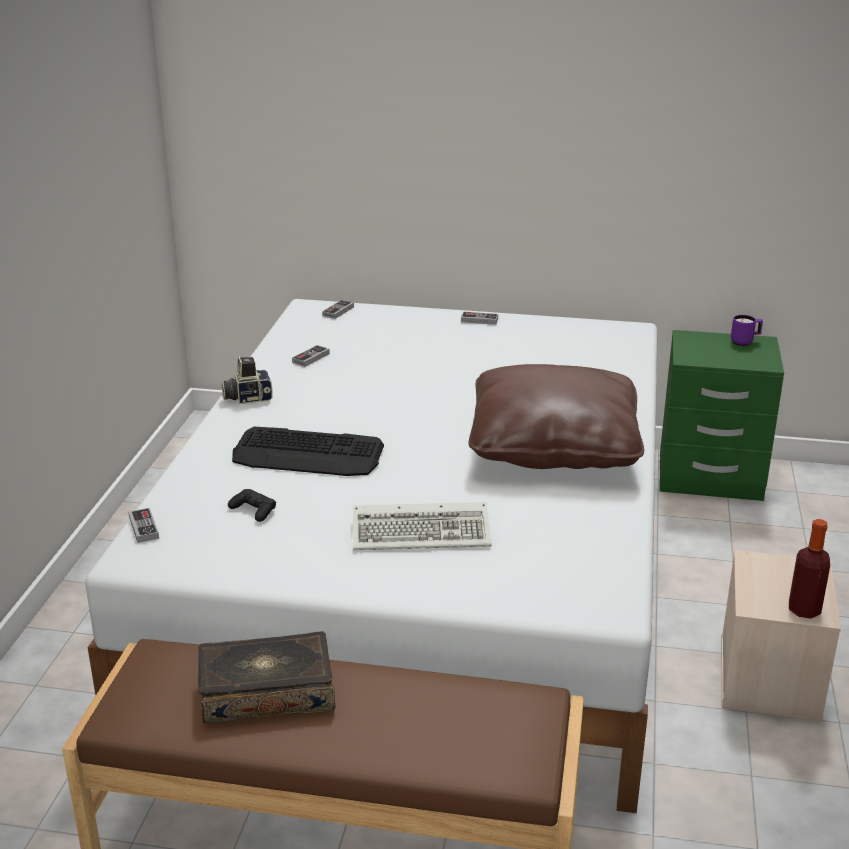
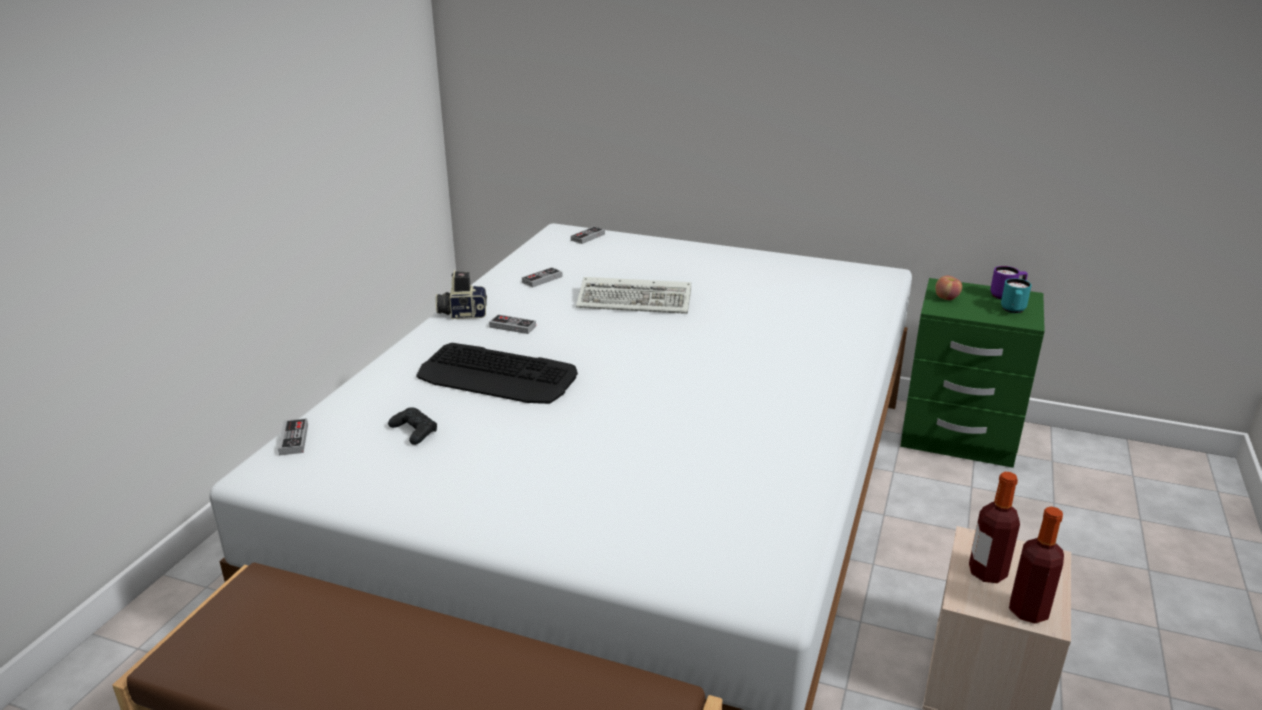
camera: 10 degrees right, 0 degrees up
book [198,631,335,724] -> none
keyboard [353,502,492,550] -> keyboard moved to [576,277,691,314]
game controller [461,312,498,325] -> game controller moved to [489,314,536,334]
brown pillow [469,364,644,469] -> none
none -> apple [935,275,962,300]
none -> bottle [969,472,1020,583]
none -> turquoise mug [1001,278,1032,313]

